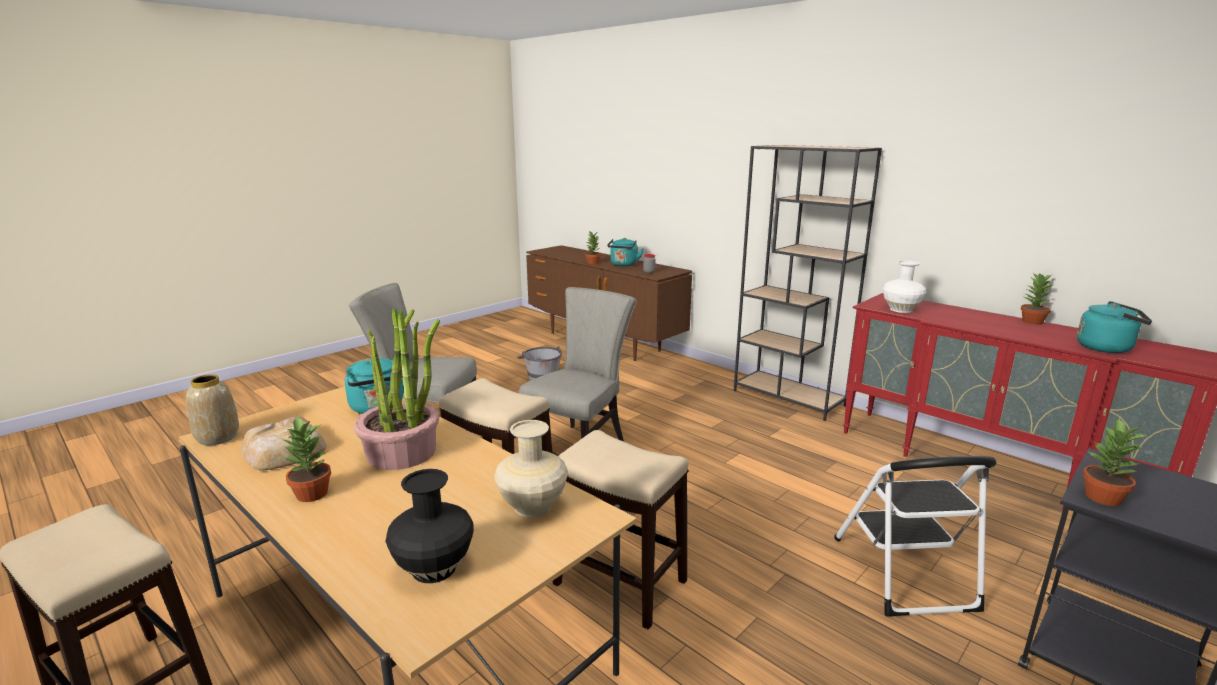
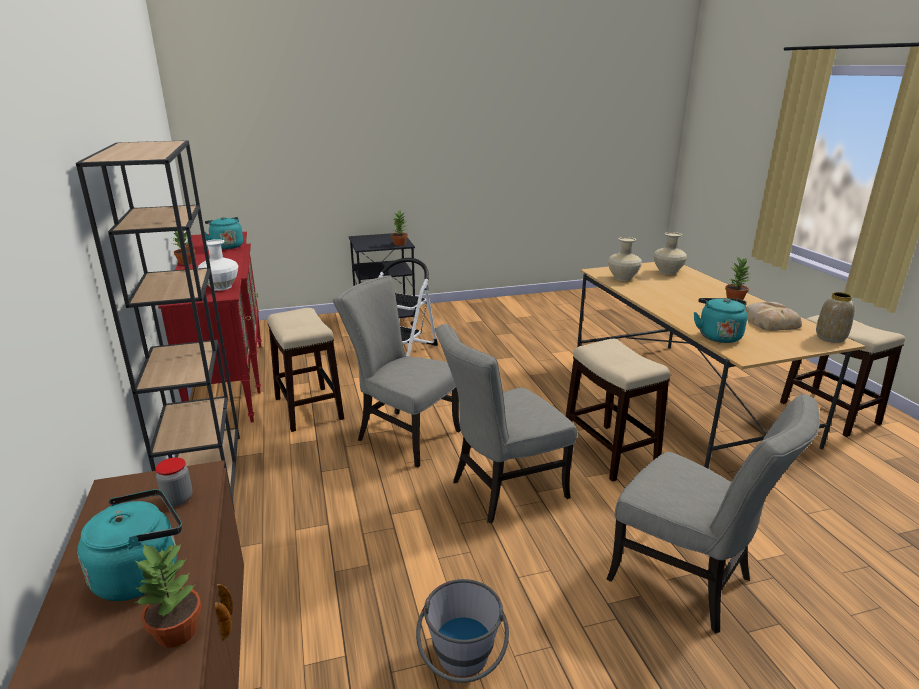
camera: 150 degrees left, 5 degrees up
potted plant [354,308,440,470] -> none
black vase [386,469,474,583] -> beige vase [653,232,687,275]
stool [553,430,689,630] -> stool moved to [267,308,344,432]
none -> grey chair [333,275,461,468]

